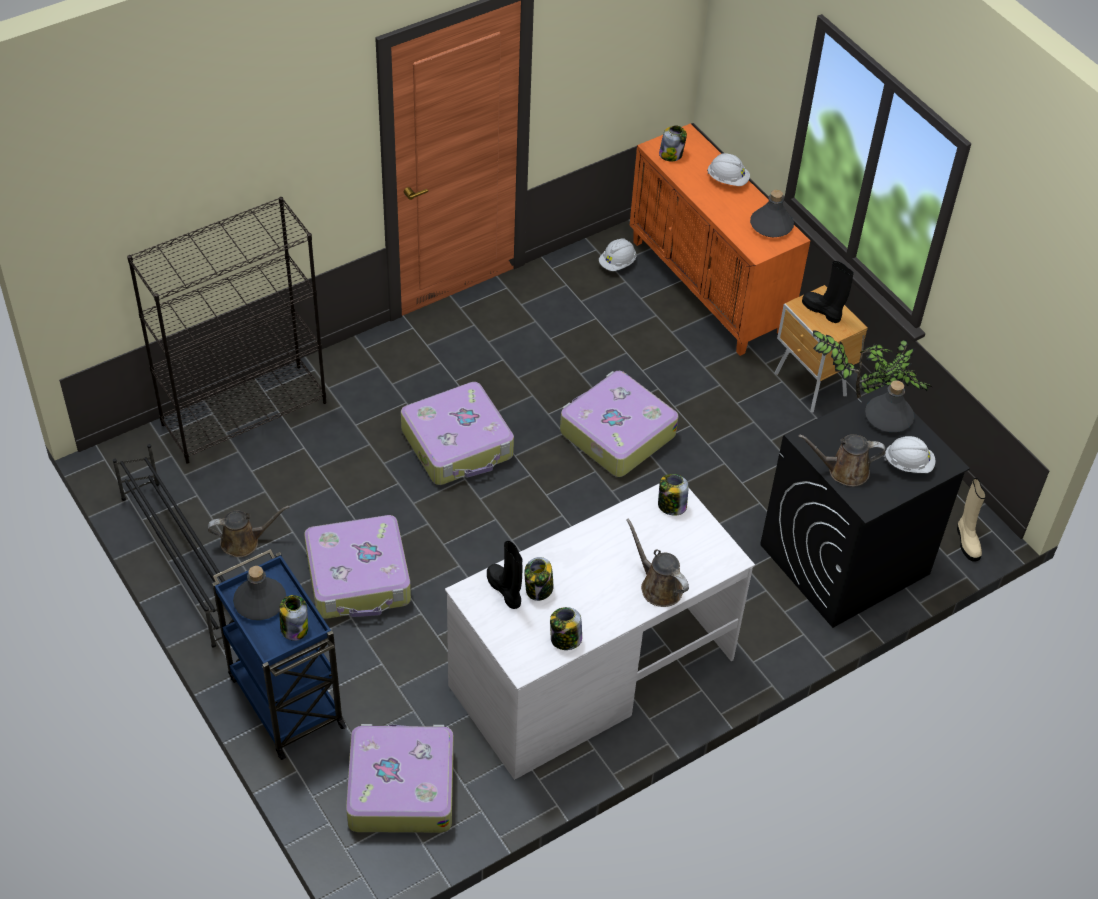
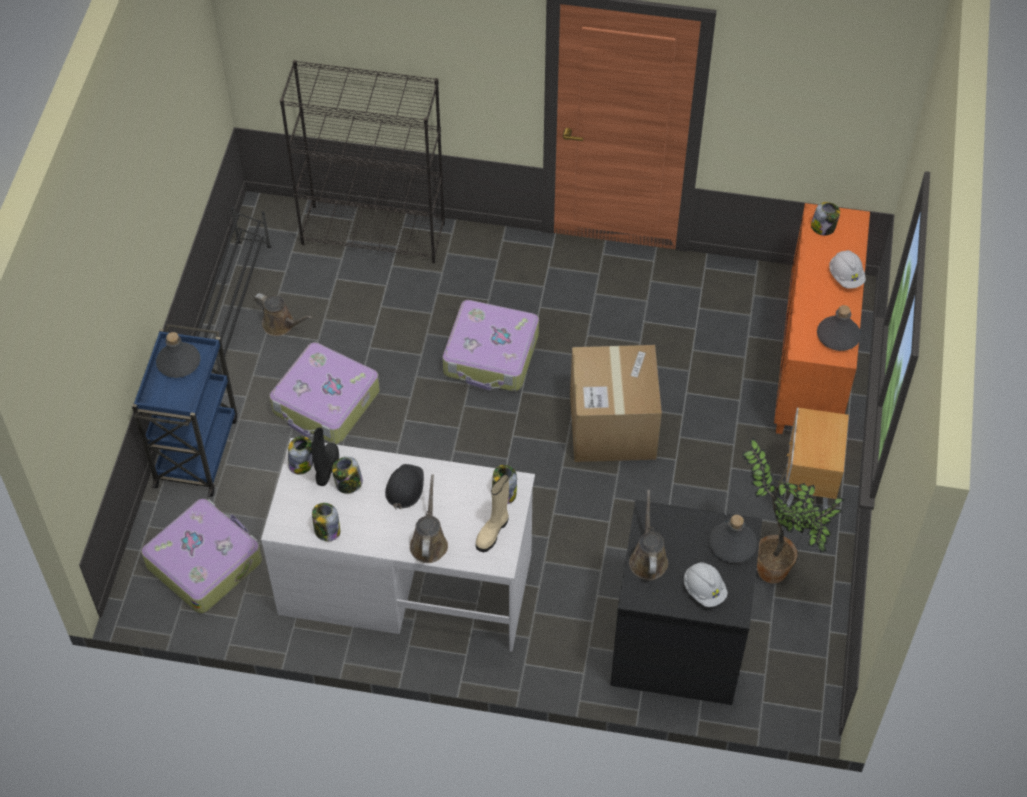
camera: 45 degrees right, 5 degrees up
jar [279,595,308,641] -> jar moved to [288,436,313,474]
suitcase [560,371,678,477] -> cardboard box [570,345,662,462]
white hard hat [599,238,636,271] -> none
brown watering can [799,434,886,487] -> brown watering can turned 45 degrees clockwise [629,490,668,580]
black boot [802,261,854,323] -> none
beige boot [957,478,986,562] -> beige boot moved to [476,474,509,552]
none -> black hard hat [385,464,424,510]

